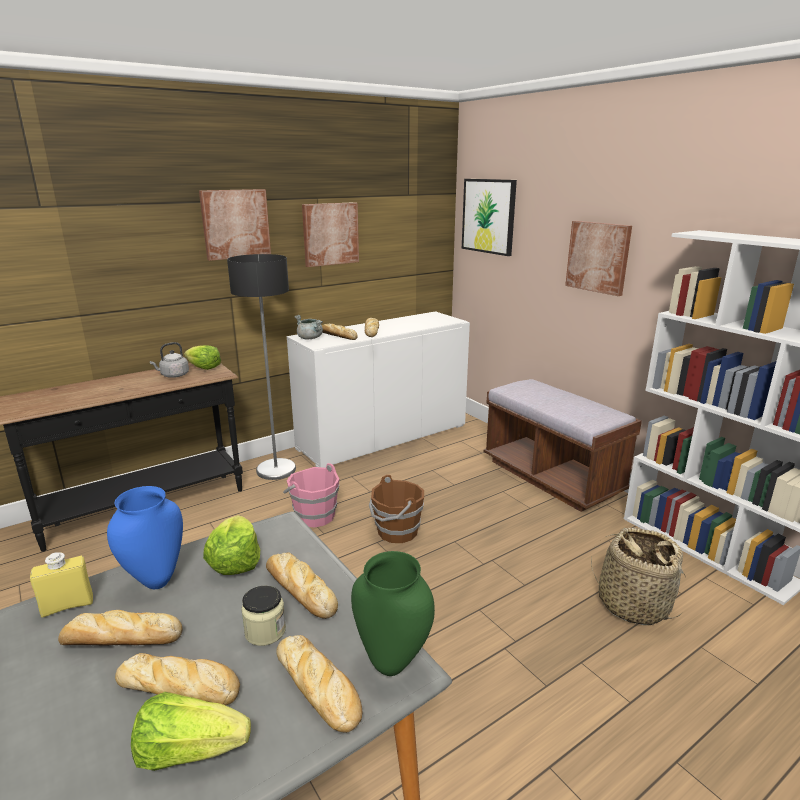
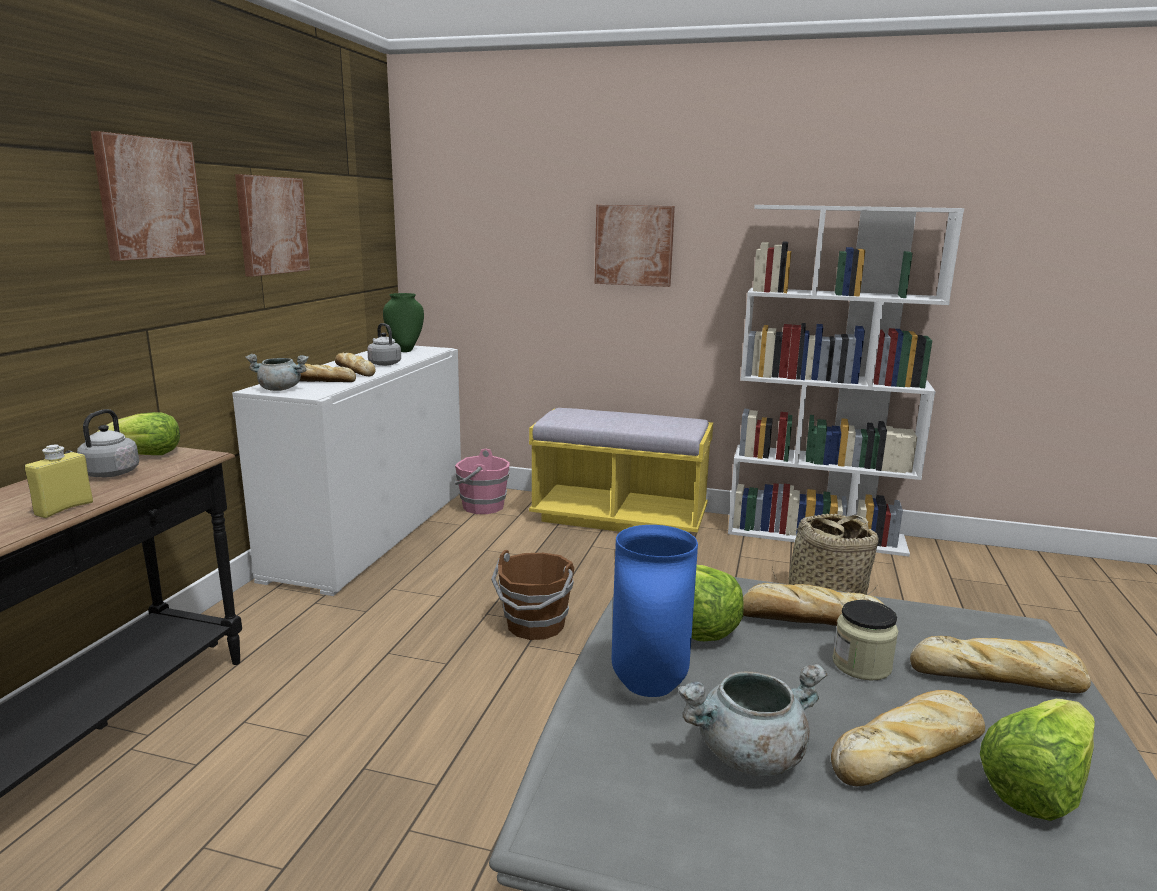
camera: 40 degrees left, 5 degrees down
yellow bottle [30,552,93,618] -> yellow bottle moved to [25,445,93,518]
bread [58,610,182,646] -> grey cooking pot [678,663,827,776]
floor lamp [227,254,296,480] -> none
pink bucket [283,463,339,527] -> pink bucket moved to [454,449,510,514]
green vase [351,551,435,676] -> green vase moved to [383,293,424,352]
picture [462,179,517,256] -> none
brown bench [484,379,642,512] -> yellow bench [529,408,713,533]
none -> grey kettle [367,323,401,366]

